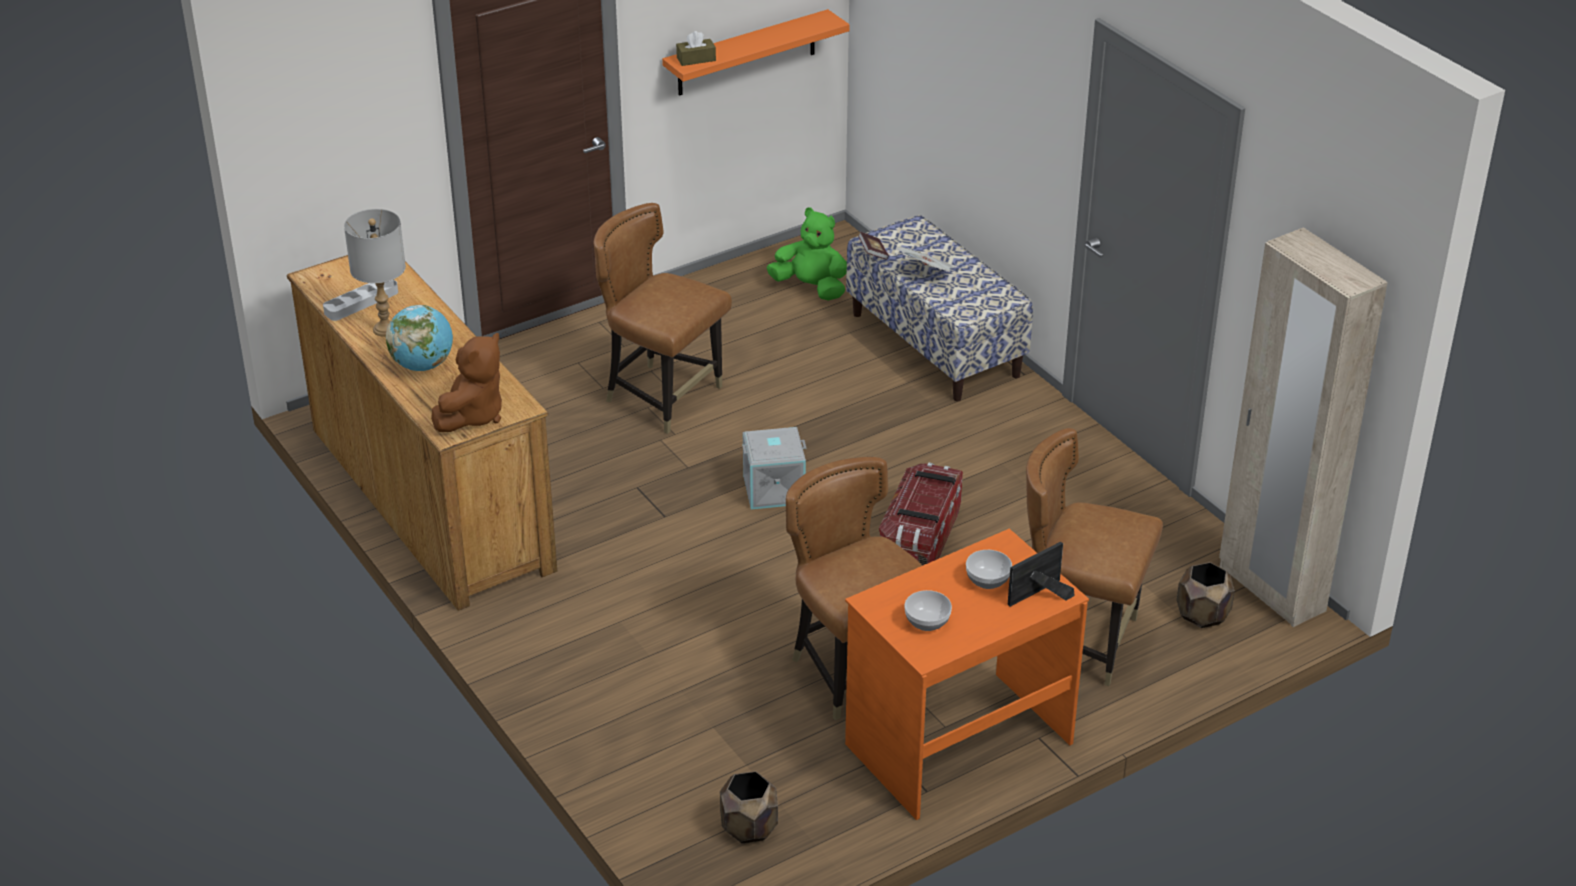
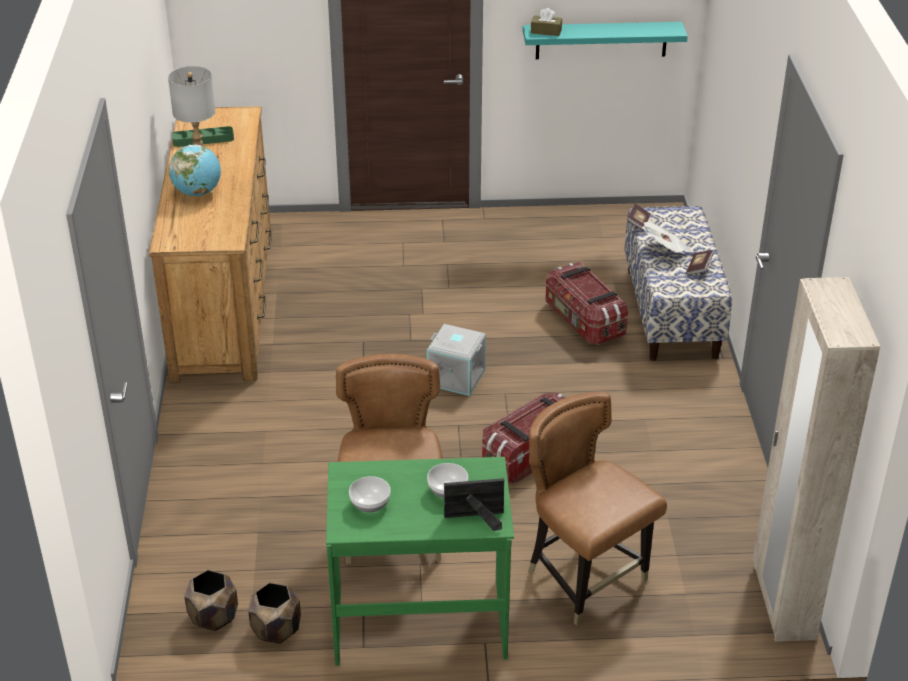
camera: 30 degrees right, 0 degrees up
grey tray [323,279,398,321] -> green tray [172,126,234,147]
brown plush toy [431,333,502,432] -> none
brown chair [594,203,732,434] -> none
orange shelf [662,9,850,96] -> turquoise shelf [523,22,688,59]
green plush toy [766,208,847,301] -> none
orange desk [845,529,1089,820] -> green desk [326,457,514,666]
brown planter [1177,562,1235,628] -> brown planter moved to [248,583,301,644]
none -> storage box [545,262,628,345]
none -> book [686,250,714,275]

